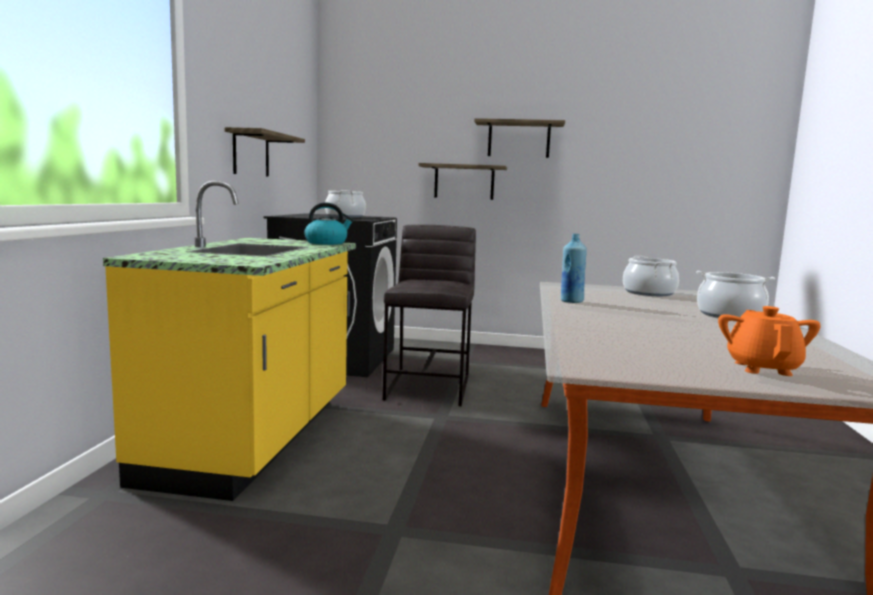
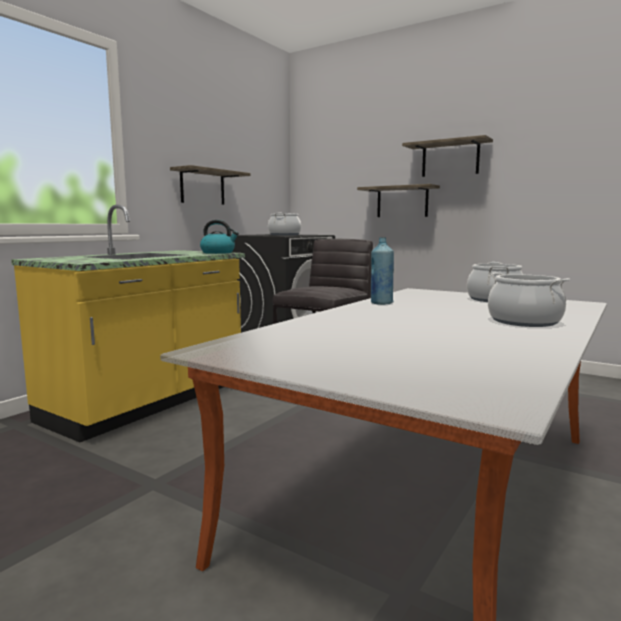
camera: 25 degrees right, 0 degrees up
orange teapot [718,306,821,376] -> none

